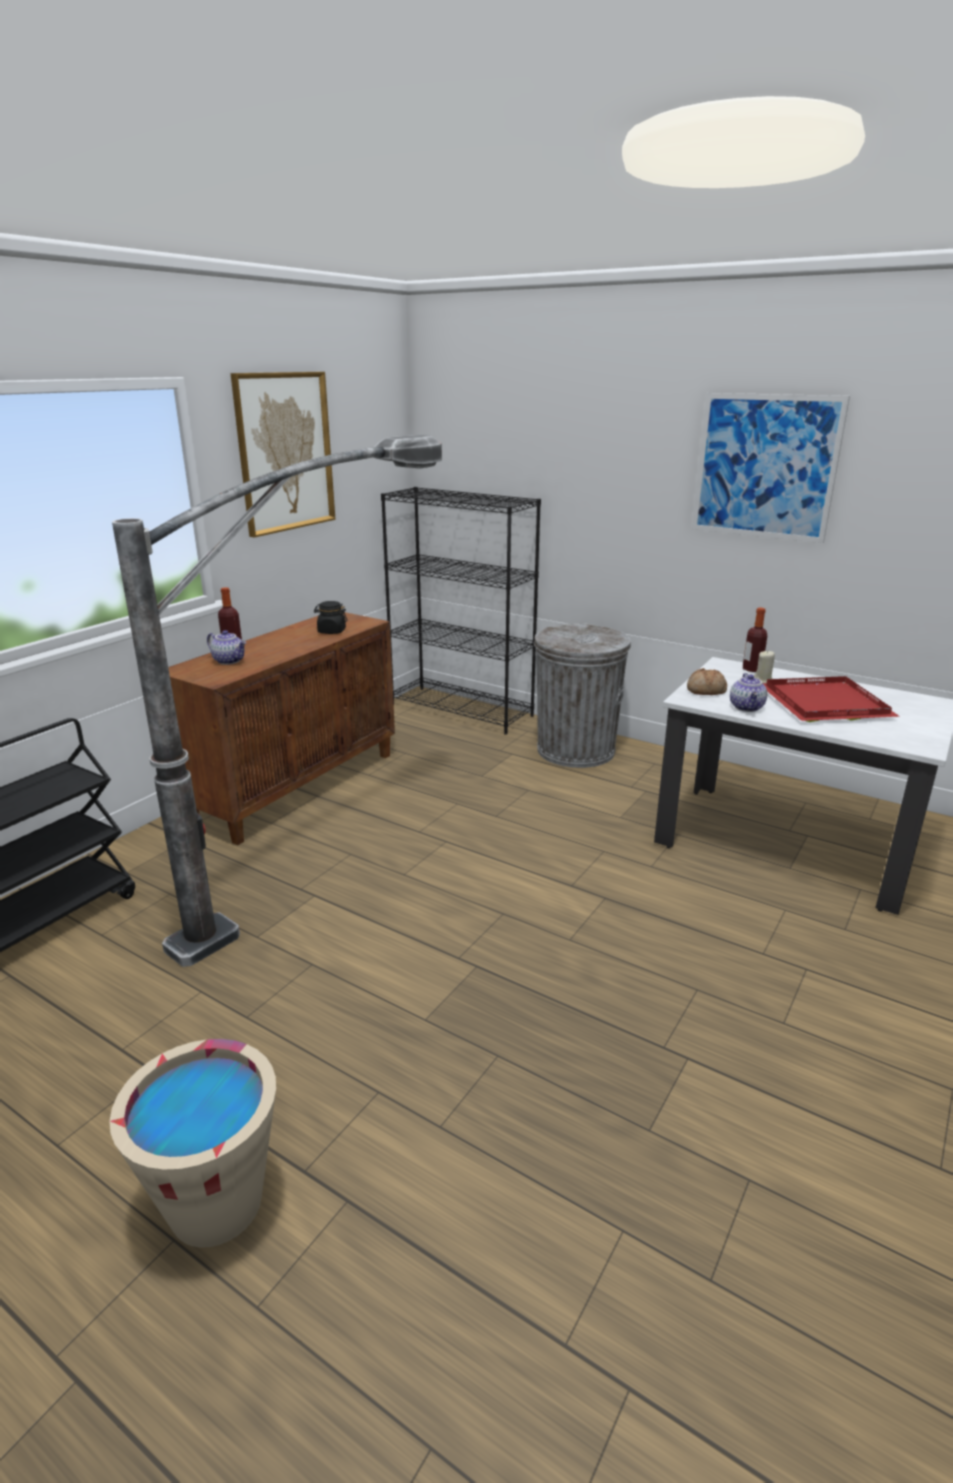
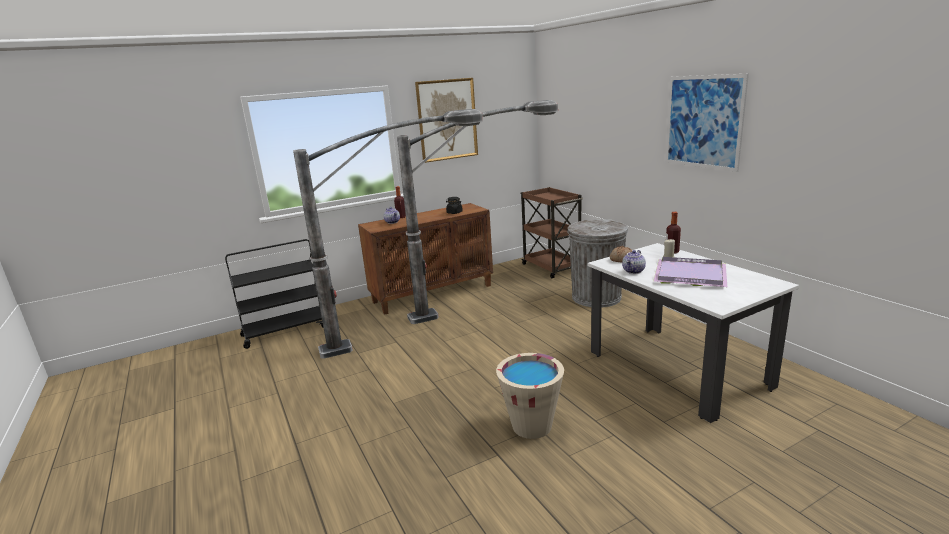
camera: 30 degrees right, 5 degrees down
beige bucket [110,1039,276,1248] -> beige bucket moved to [496,353,564,439]
black bookcase [381,487,541,735] -> brown cart [520,187,583,278]
red tray [763,676,900,722] -> purple tray [654,257,727,287]
none -> floor lamp [397,100,558,324]

